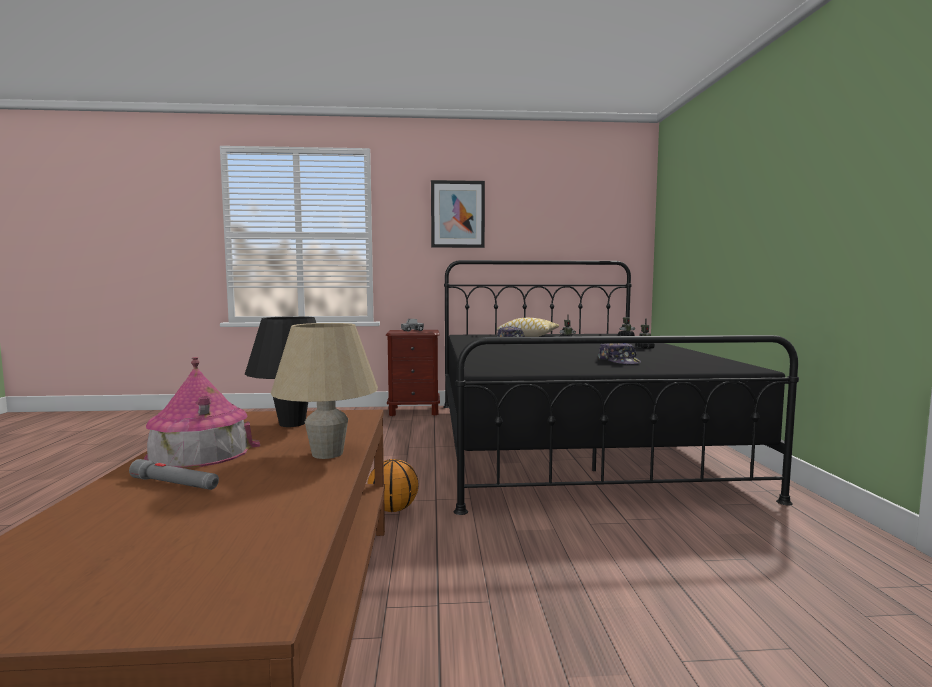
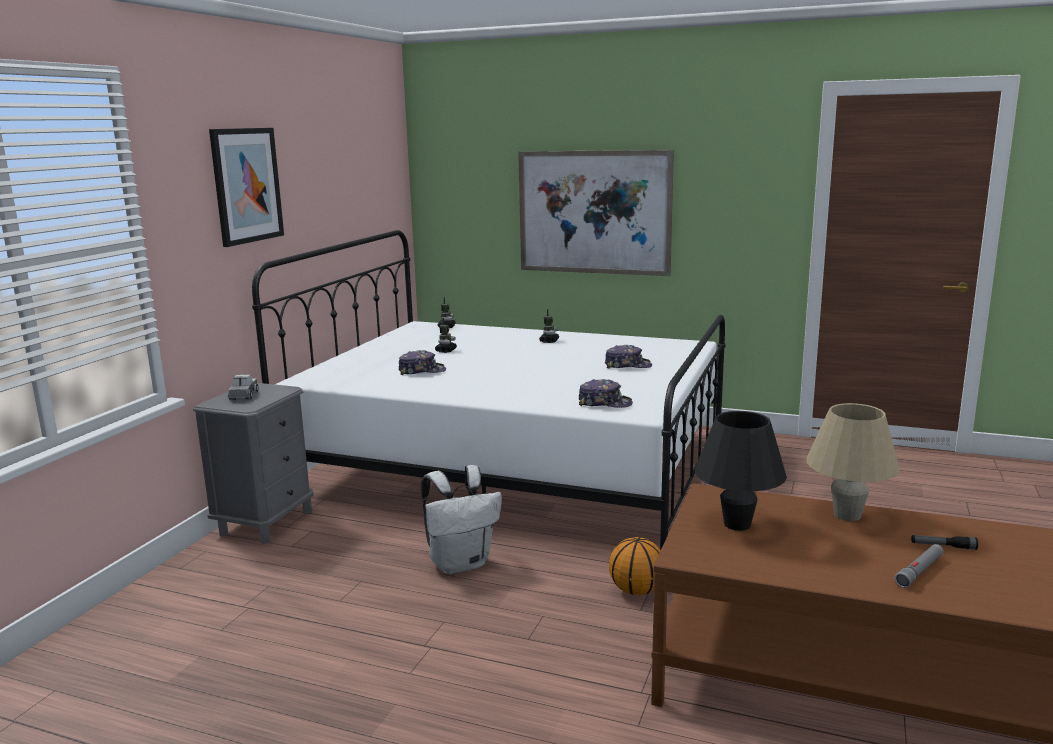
camera: 65 degrees left, 10 degrees up
toy house [144,357,260,468] -> none
brown nightstand [386,330,440,416] -> grey nightstand [193,383,314,544]
black bed [443,260,799,515] -> white bed [252,230,726,550]
pillow [497,318,559,337] -> none
none -> white backpack [421,465,502,574]
none -> picture [518,150,674,276]
none -> cap [579,379,633,408]
none -> flashlight [911,535,978,550]

